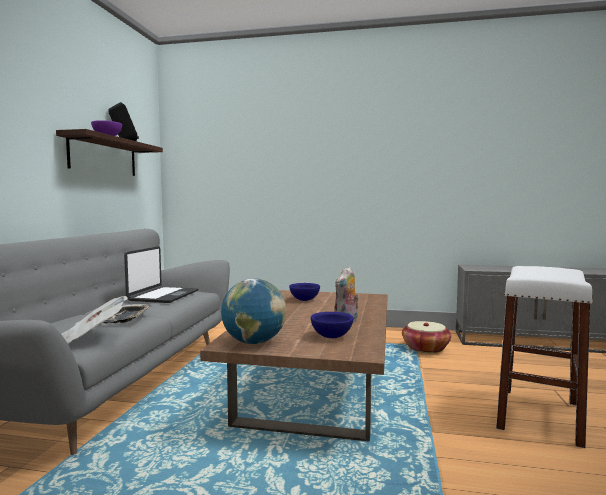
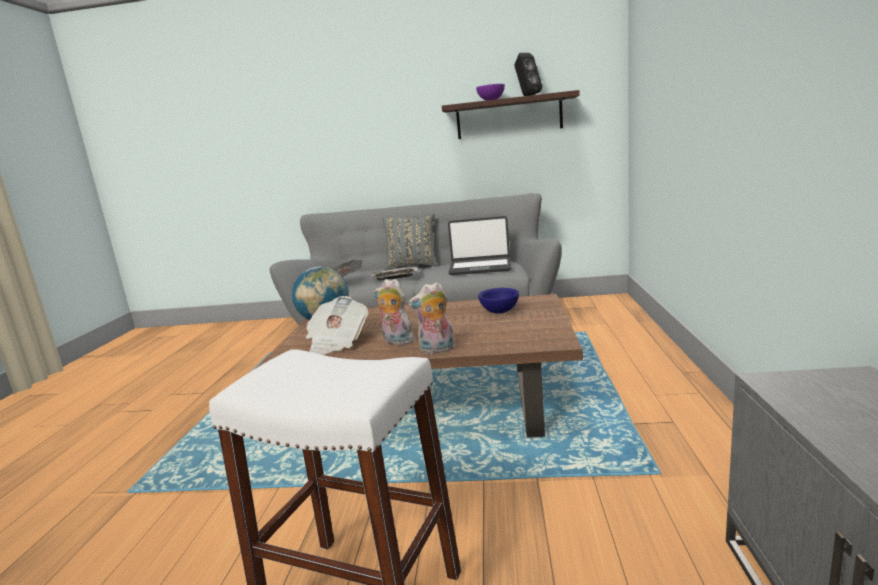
camera: 85 degrees right, 10 degrees up
blue bowl [311,312,354,338] -> newspaper [306,296,368,355]
basket [402,321,451,353] -> none
none -> grey pillow [382,213,439,270]
none -> plush toy [408,282,455,354]

